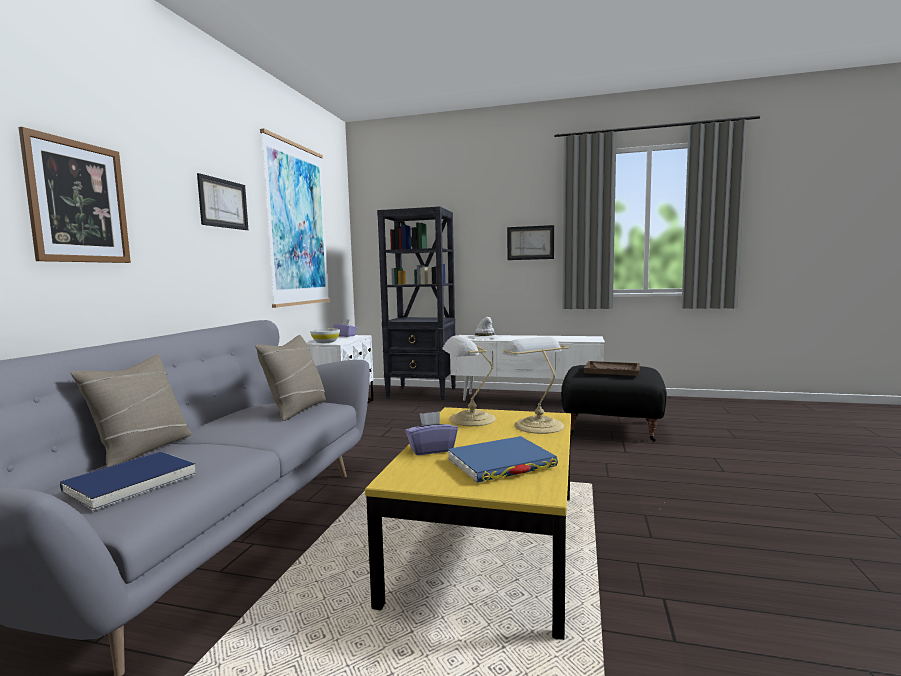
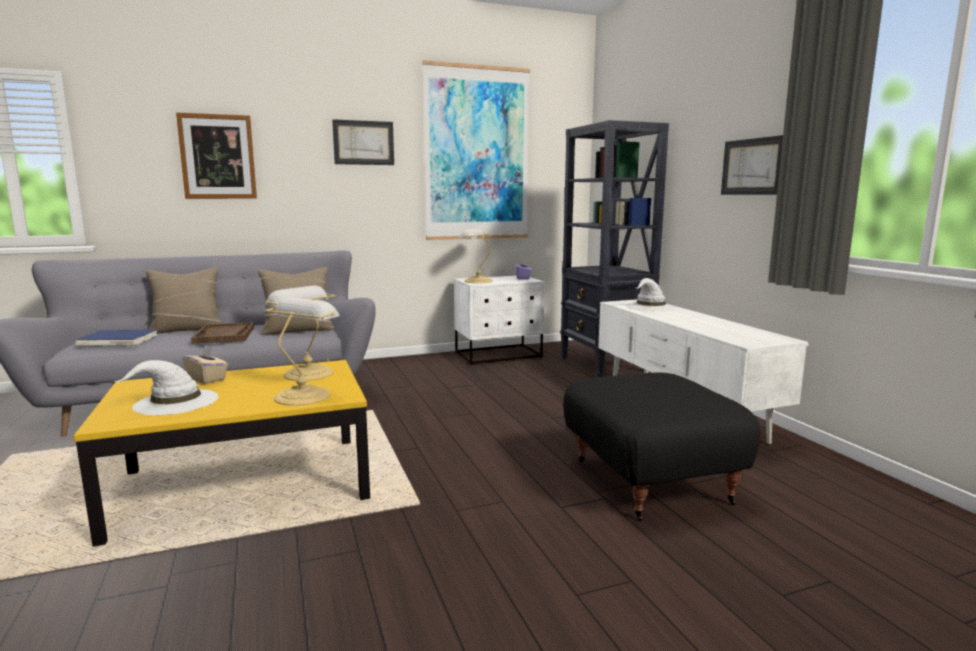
camera: 55 degrees right, 5 degrees up
white bowl [310,329,340,343] -> table lamp [459,228,493,283]
purple tissue box [405,411,458,455] -> beige tissue box [182,346,228,384]
blue book [448,436,558,483] -> white hat [114,360,219,415]
brown tray [584,361,640,376] -> brown tray moved to [191,322,254,344]

